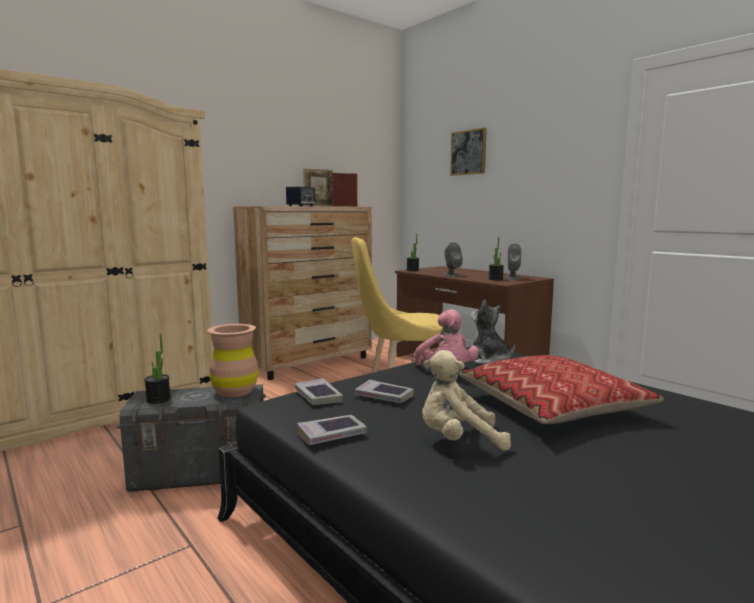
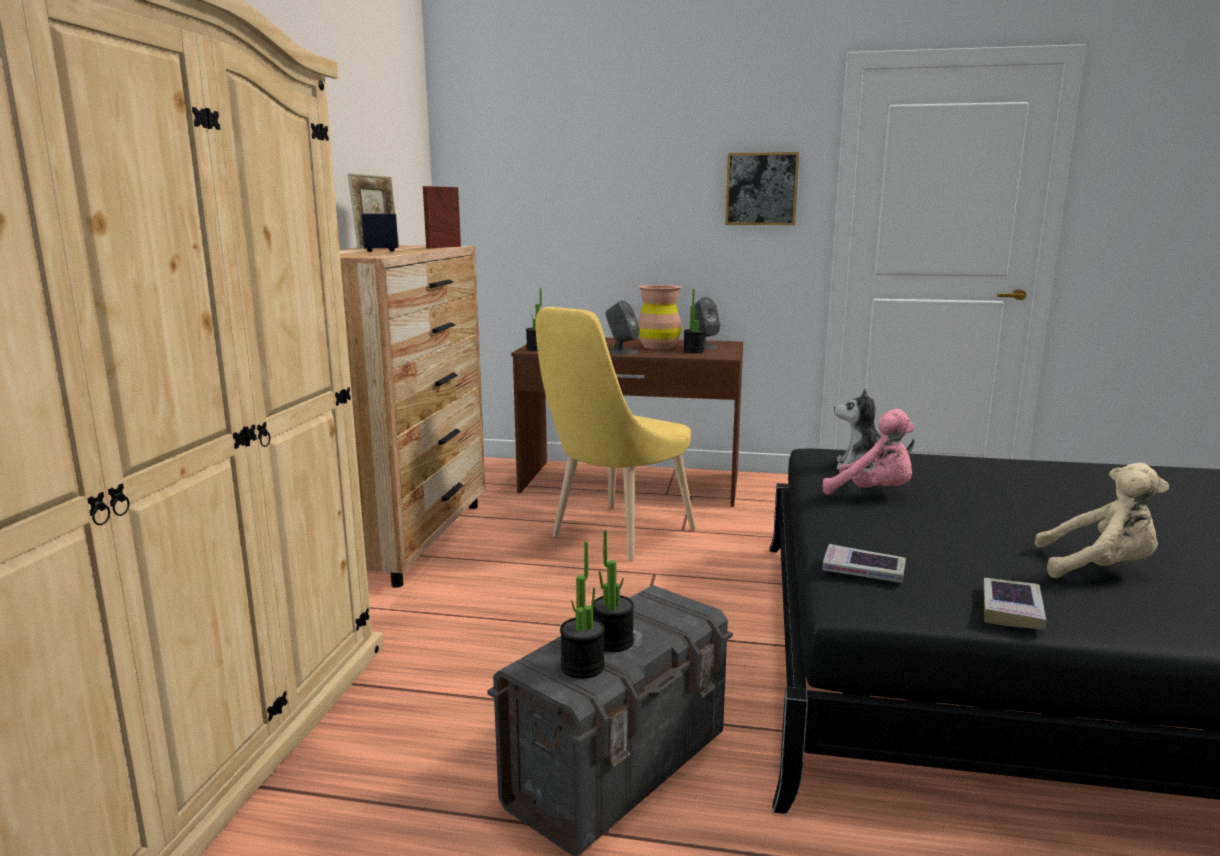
camera: 40 degrees left, 5 degrees up
brown vase [207,324,258,397] -> brown vase moved to [638,285,681,349]
book [355,380,414,403] -> none
beige plush toy [422,350,511,451] -> beige plush toy turned 120 degrees counterclockwise [1034,463,1169,578]
picture [450,128,487,176] -> picture moved to [725,152,799,225]
pillow [459,355,664,424] -> none
none -> potted plant [593,530,634,652]

